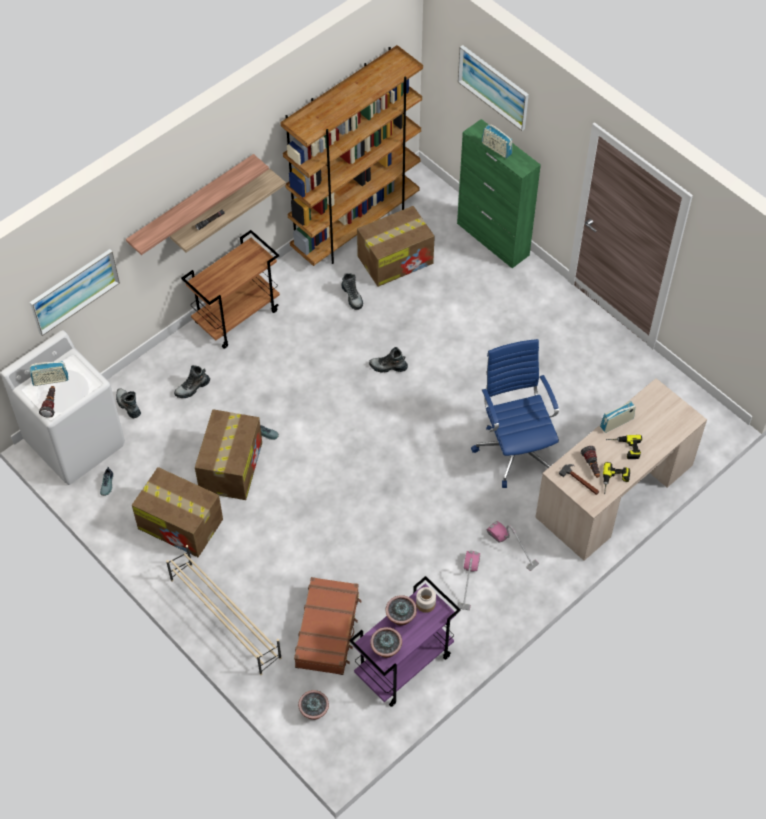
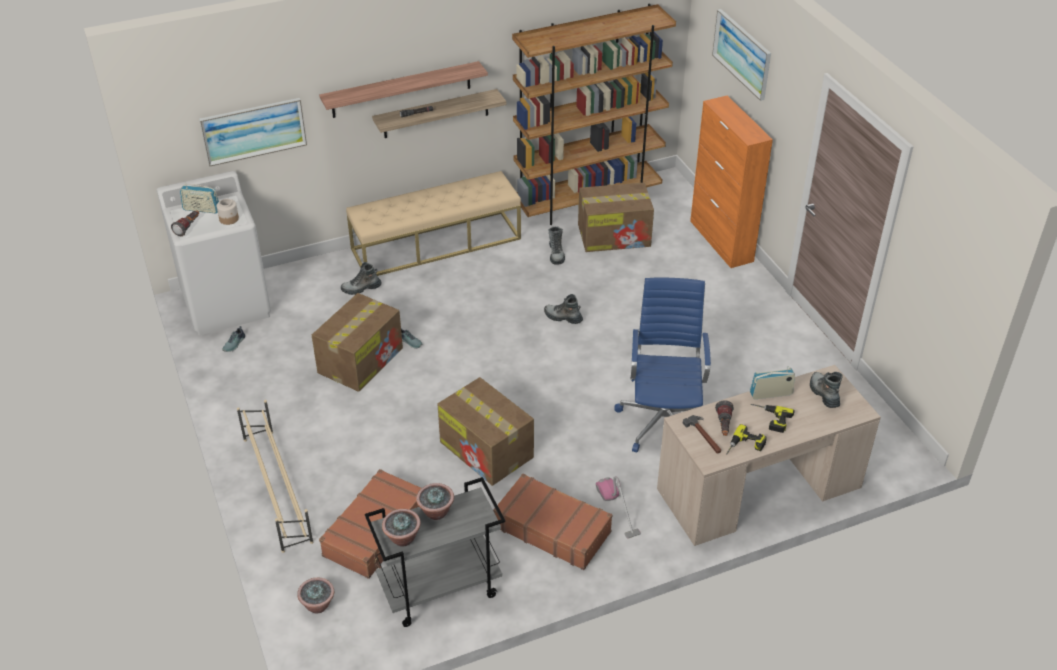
camera: 20 degrees right, 15 degrees down
boot [116,388,141,418] -> boot moved to [810,372,843,408]
cardboard box [132,467,223,557] -> cardboard box moved to [438,377,534,486]
brown cart [181,230,280,349] -> beige bench [346,171,521,276]
purple cart [349,576,461,707] -> grey cart [365,477,505,627]
jar [416,587,436,613] -> jar moved to [217,199,239,225]
green cabinet [457,119,541,268] -> orange cabinet [690,95,773,268]
vacuum cleaner [457,551,480,610] -> brown suitcase [493,474,613,570]
radio [482,124,512,158] -> none

